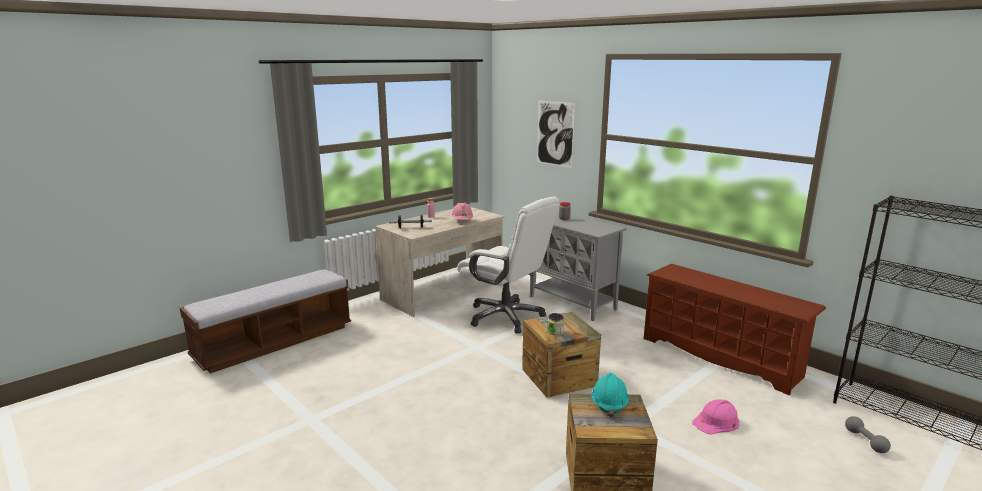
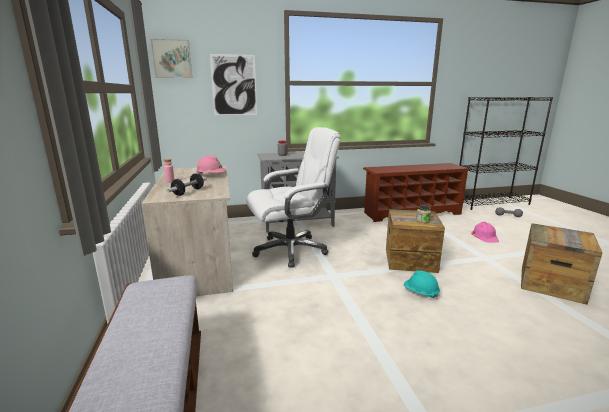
camera: 60 degrees left, 0 degrees up
turquoise hard hat [591,373,629,418] -> turquoise hard hat moved to [404,271,440,299]
none -> picture [151,39,192,78]

